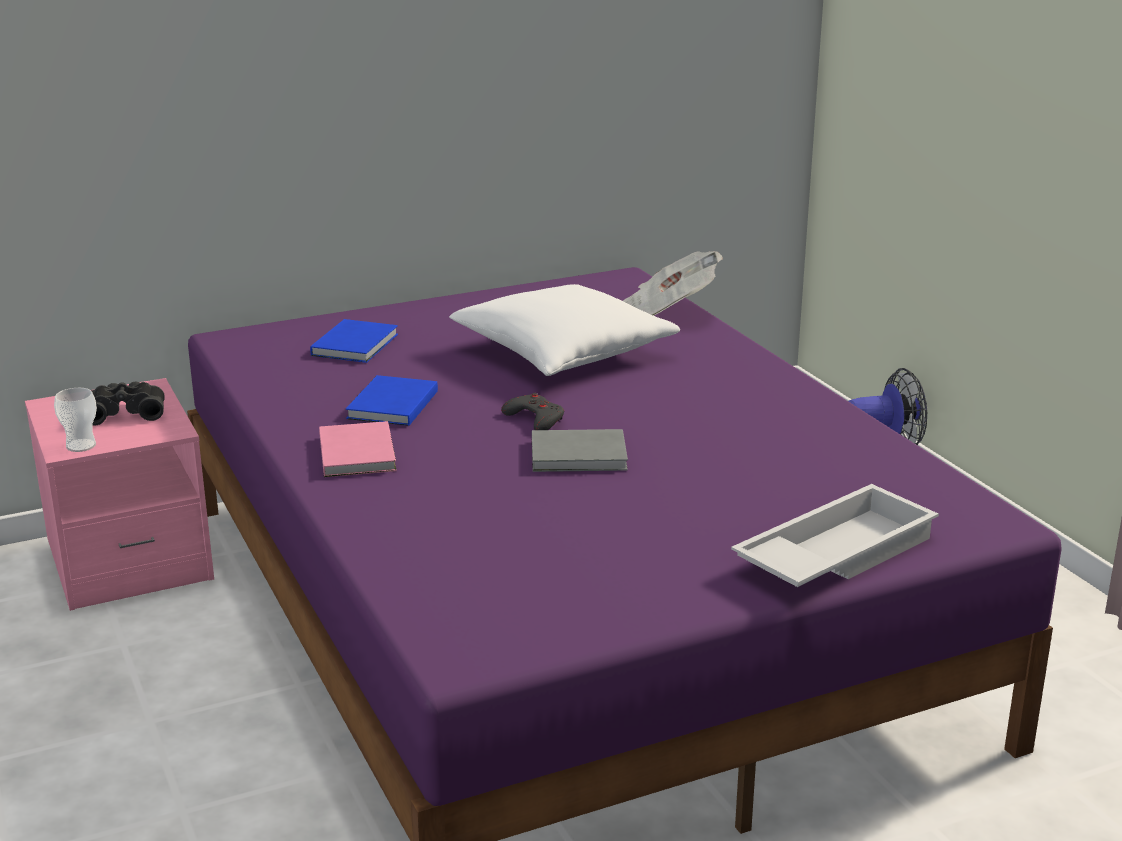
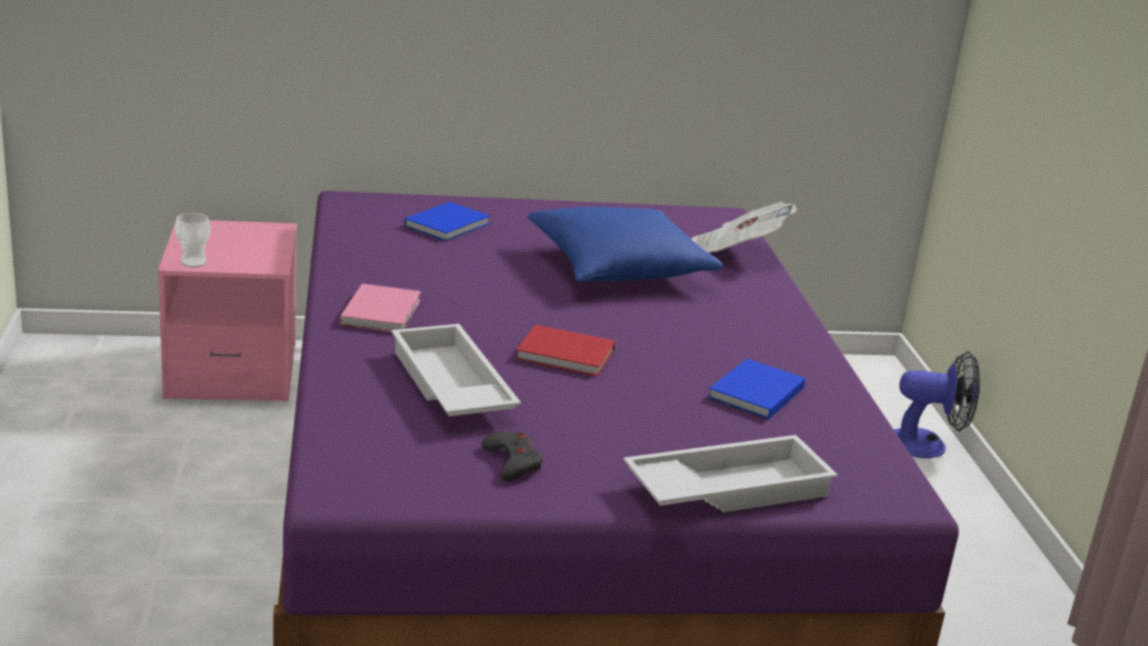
camera: 15 degrees right, 0 degrees up
black binoculars [91,381,165,426] -> none
blue book [346,375,438,426] -> blue book moved to [708,359,806,419]
white pillow [449,284,680,376] -> blue pillow [527,207,723,282]
grey game controller [501,393,564,430] -> grey game controller moved to [481,432,543,481]
grey book [532,429,628,472] -> red book [516,325,615,376]
none -> white tray [391,324,521,416]

